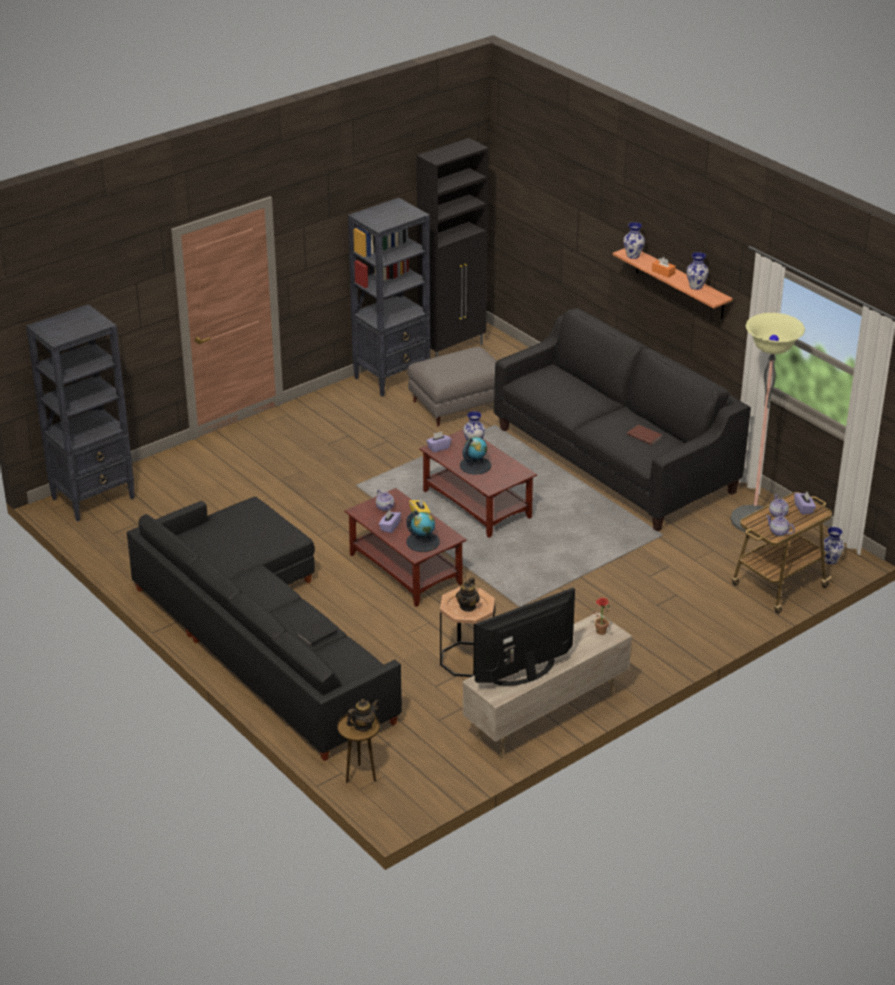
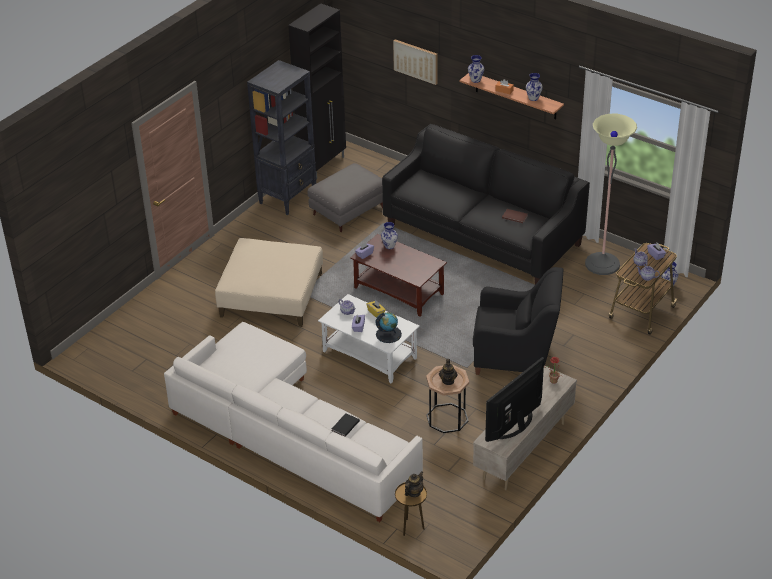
camera: 15 degrees left, 5 degrees up
black bookcase [26,304,135,522] -> none
black sofa [127,497,402,761] -> white sofa [164,322,423,522]
brown coffee table [345,488,467,607] -> white coffee table [318,294,420,383]
globe [460,437,491,475] -> none
none -> beige ottoman [215,238,323,327]
none -> picture [393,39,438,85]
none -> black armchair [473,267,564,375]

